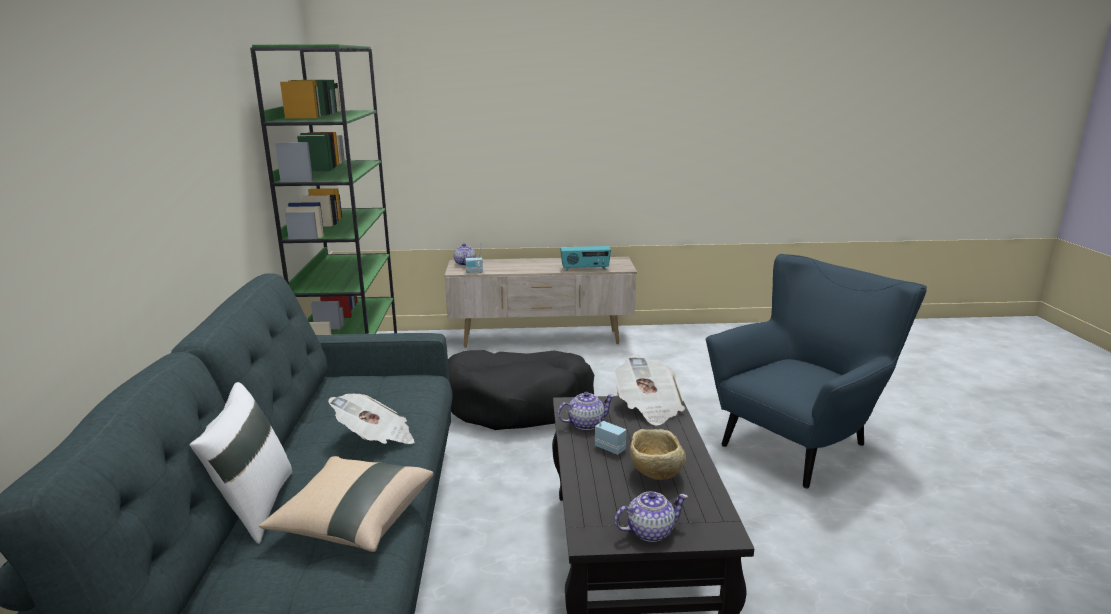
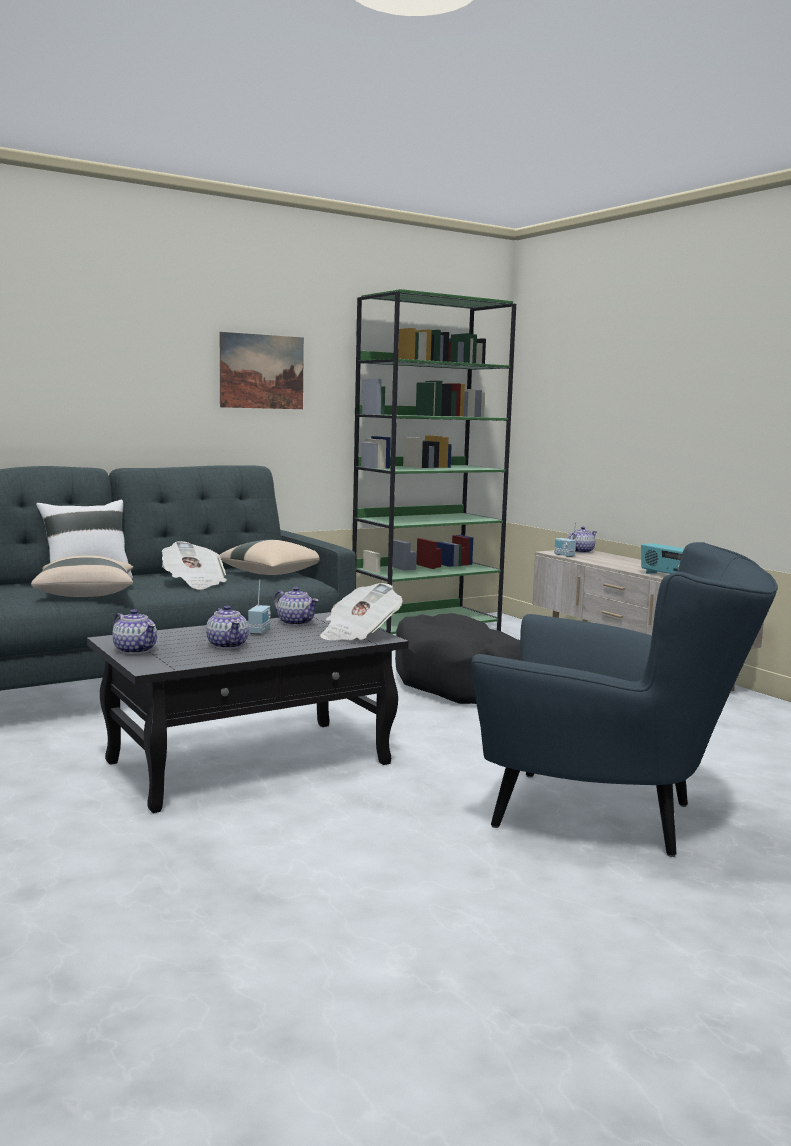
camera: 60 degrees right, 10 degrees down
beige bowl [630,429,686,480] -> teapot [206,605,249,649]
none -> picture [220,332,304,409]
none -> beige pillow [220,540,319,575]

